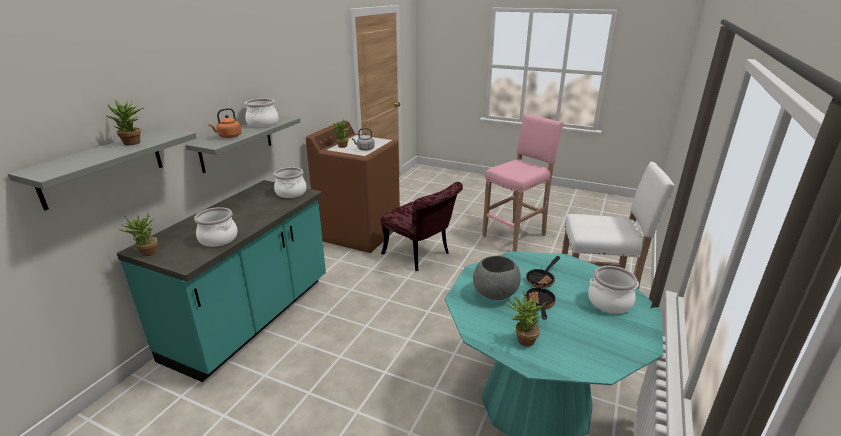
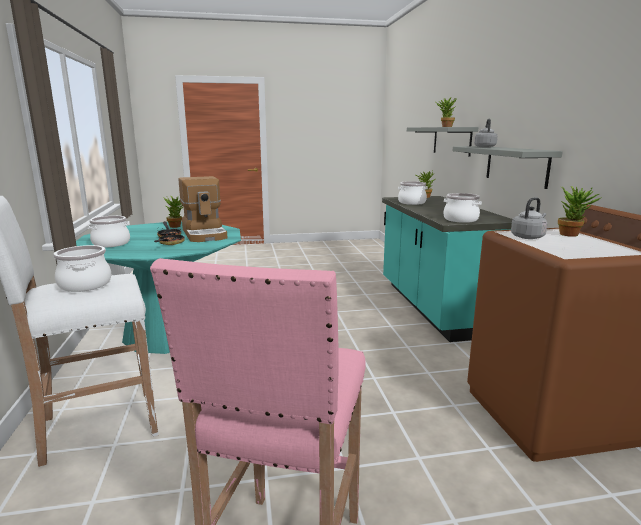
camera: 145 degrees right, 10 degrees down
orange kettle [209,108,242,138] -> grey kettle [474,119,498,147]
cooking pot [244,98,279,127] -> cooking pot moved to [53,245,111,292]
red chair [381,182,463,271] -> none
grey bowl [473,256,521,300] -> coffee machine [178,176,228,242]

